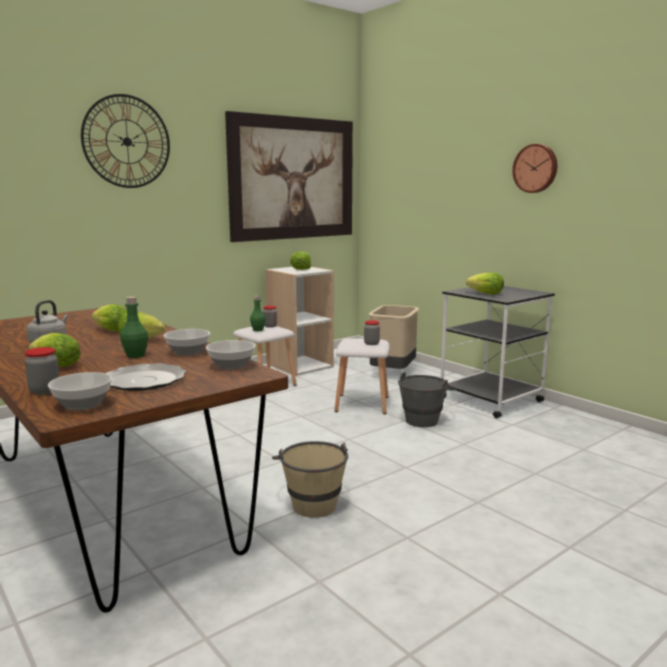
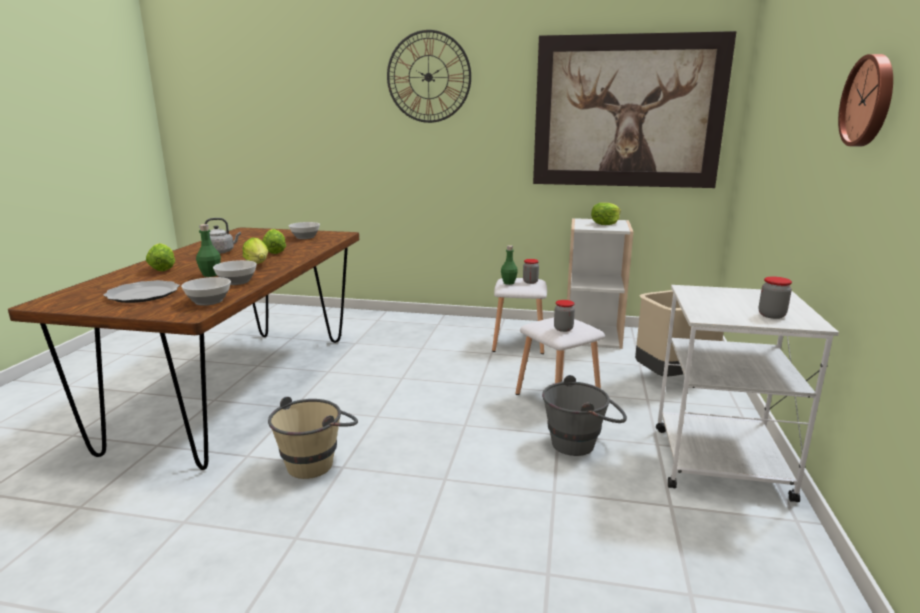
camera: 50 degrees right, 5 degrees up
jar [25,347,60,395] -> jar moved to [758,276,792,319]
bowl [48,372,112,410] -> bowl moved to [289,222,320,239]
black cart [441,286,555,418] -> white cart [656,285,839,502]
lettuce [466,273,504,295] -> none

